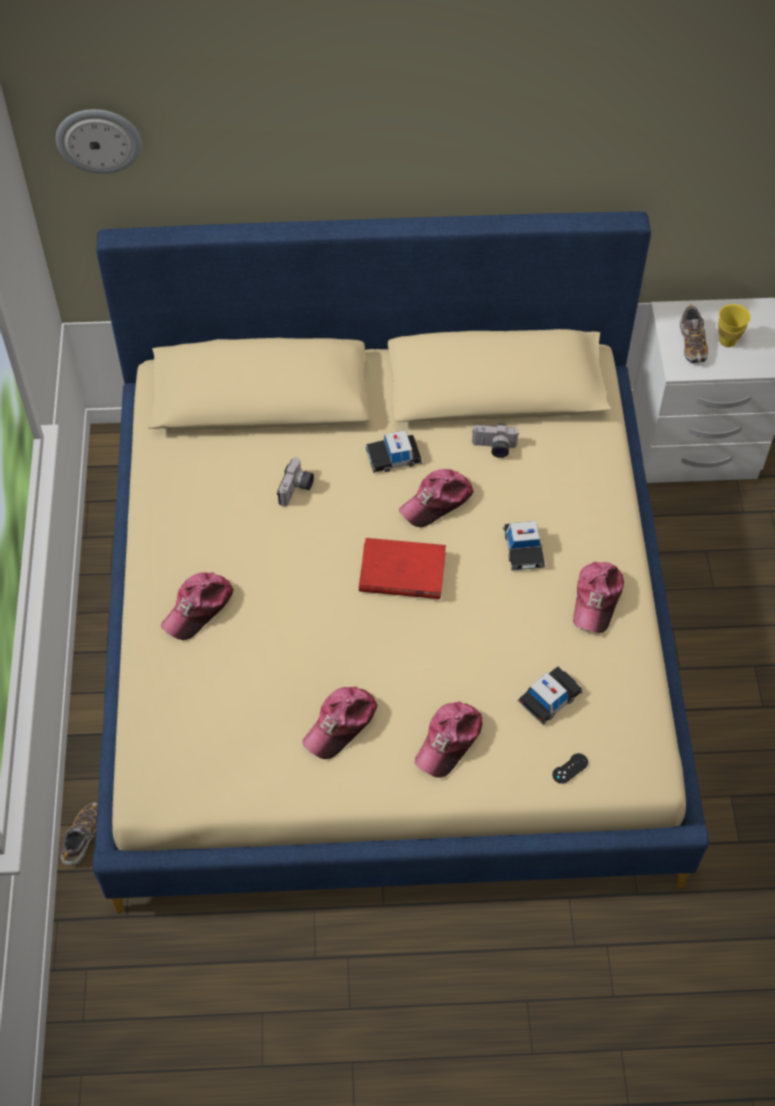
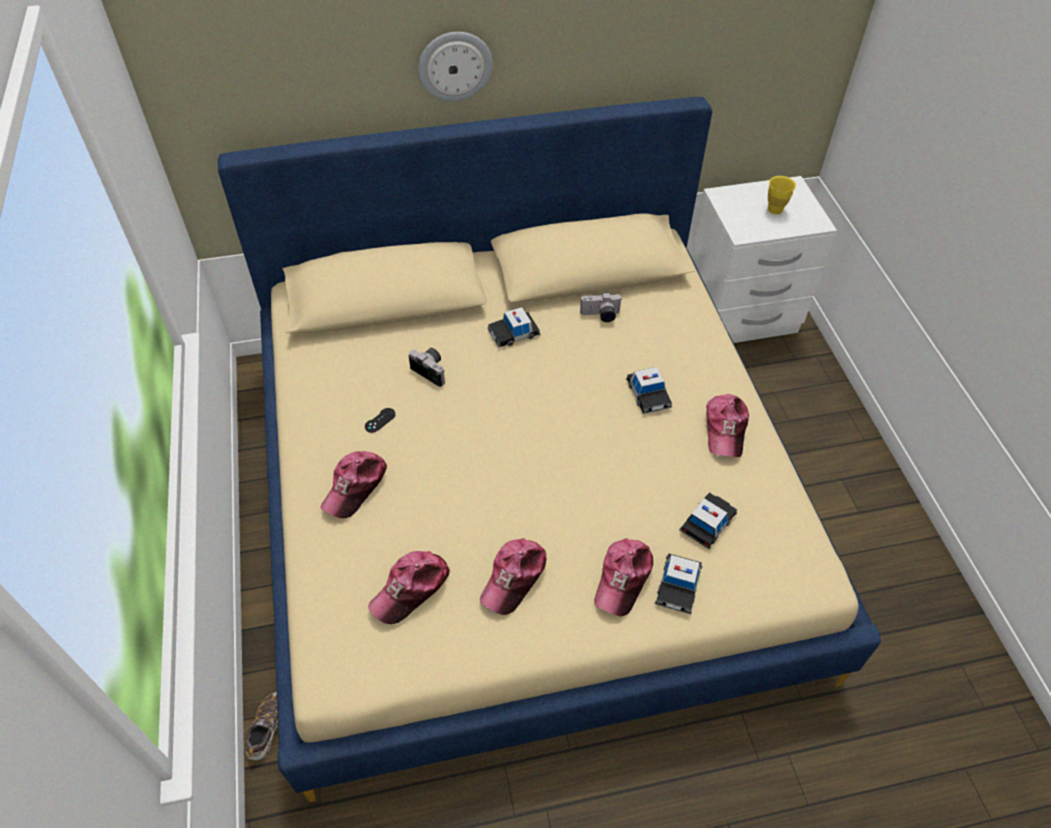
camera: 10 degrees left, 5 degrees down
wall clock [56,109,142,174] -> wall clock moved to [418,32,493,101]
camera [277,457,314,507] -> camera turned 60 degrees counterclockwise [409,348,445,387]
red book [359,538,446,599] -> none
cap [399,469,474,527] -> cap moved to [368,551,450,624]
black game controller [552,753,588,784] -> black game controller moved to [365,408,396,433]
shoe [680,304,709,364] -> none
none -> toy car [655,553,703,614]

